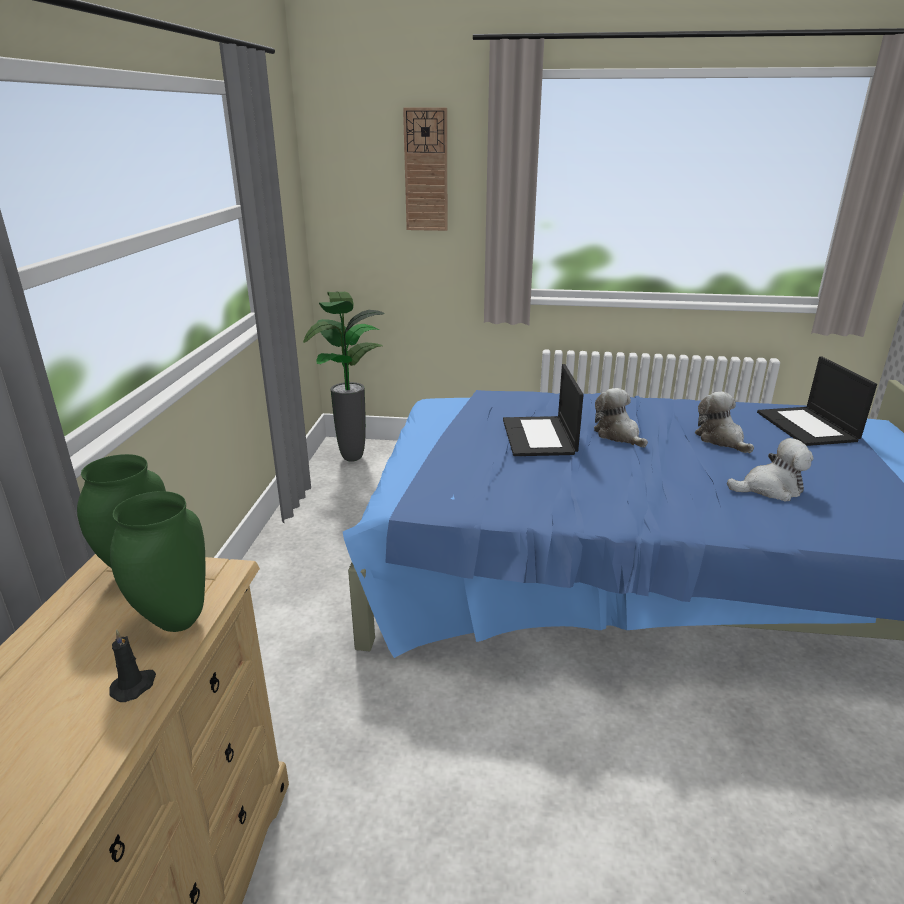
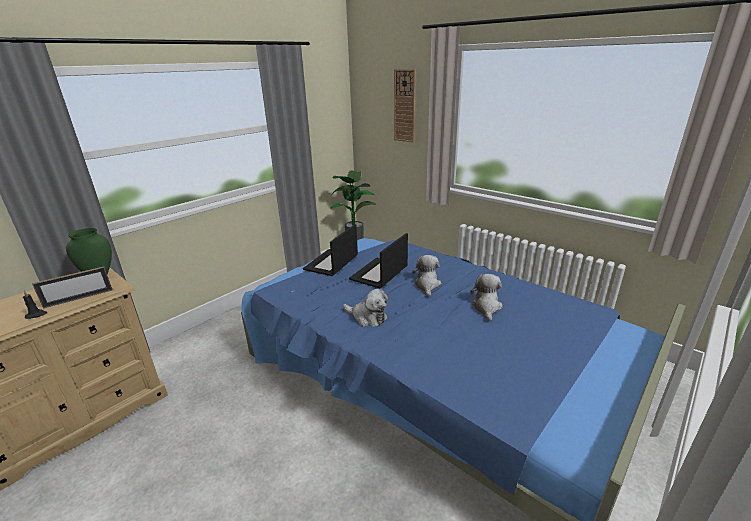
camera: 35 degrees right, 0 degrees up
green vase [110,491,206,632] -> picture frame [32,266,113,308]
plush toy [727,438,813,501] -> plush toy moved to [343,289,388,327]
laptop [757,357,877,446] -> laptop moved to [303,224,358,276]

